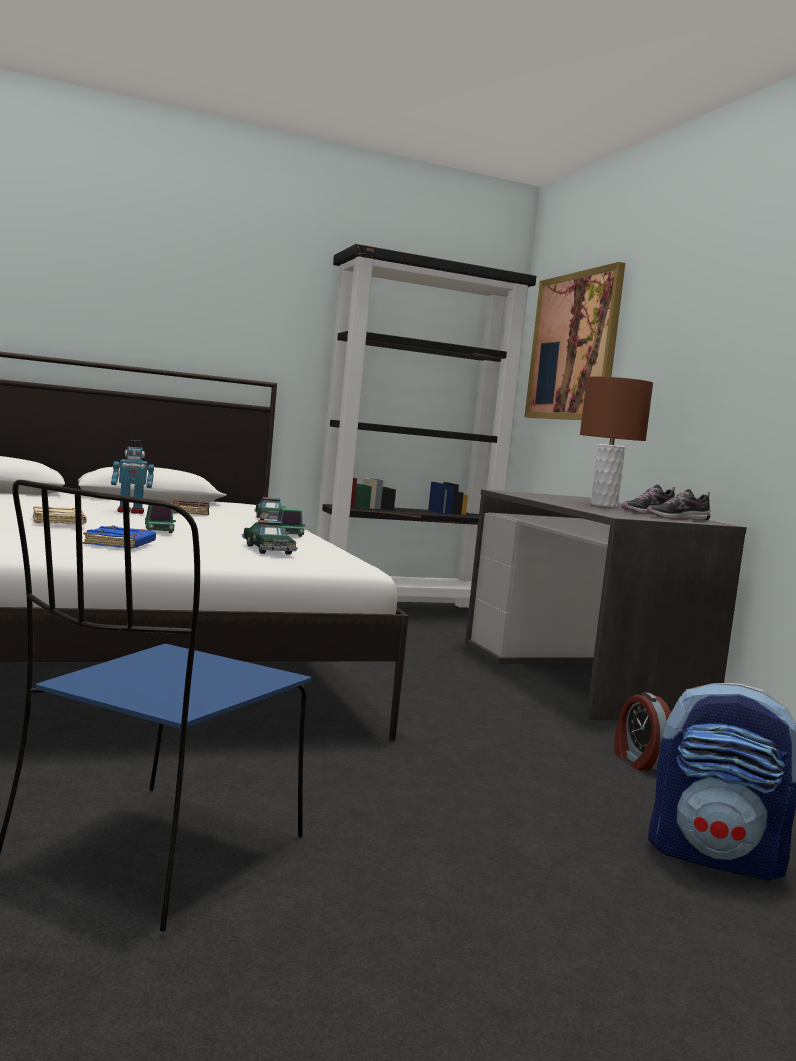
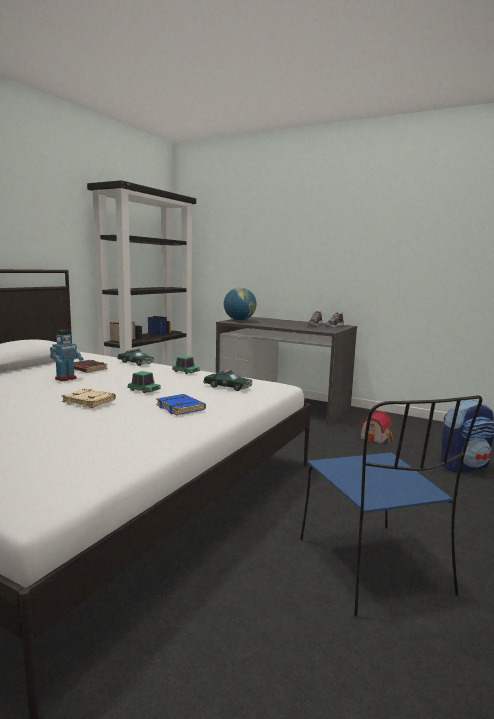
camera: 40 degrees left, 5 degrees up
picture [525,262,625,420] -> none
brown table lamp [580,376,653,507] -> none
alarm clock [614,692,671,770] -> toy house [359,409,393,443]
none -> globe [224,287,257,321]

